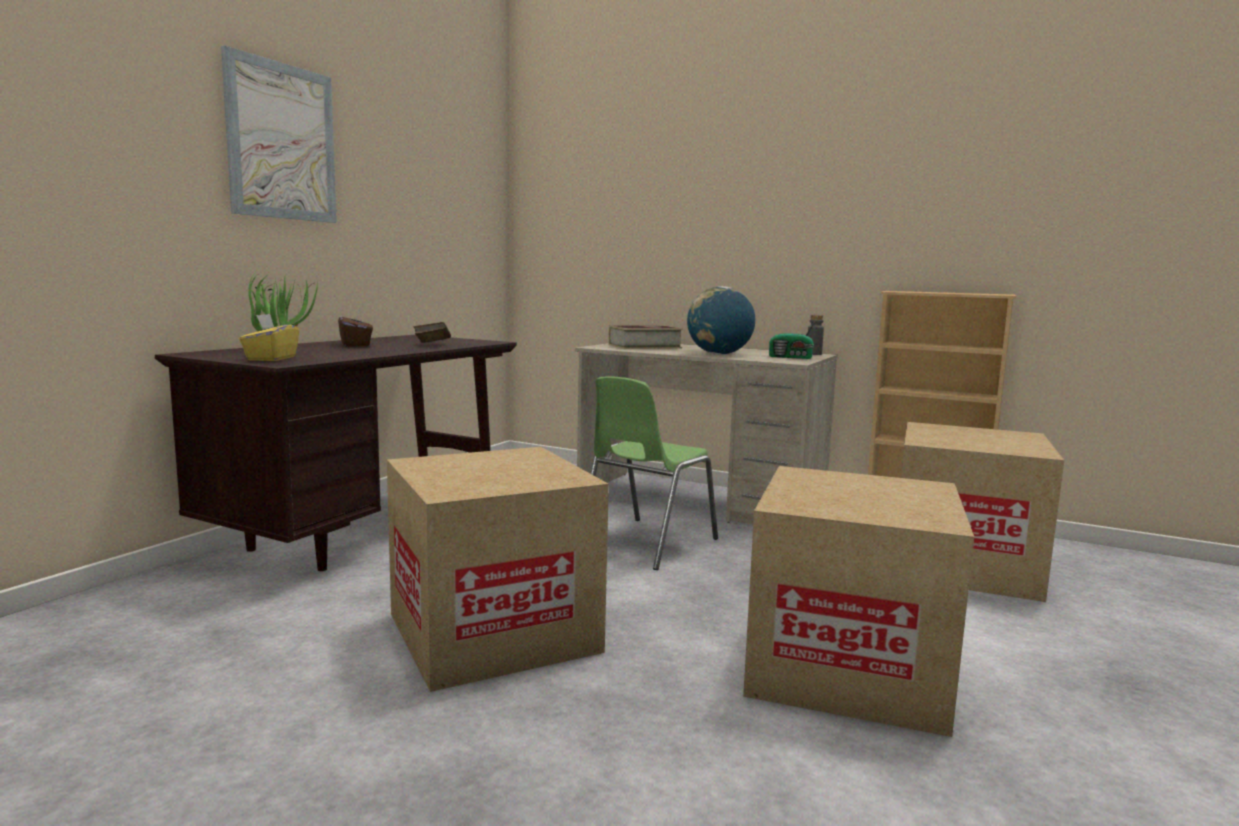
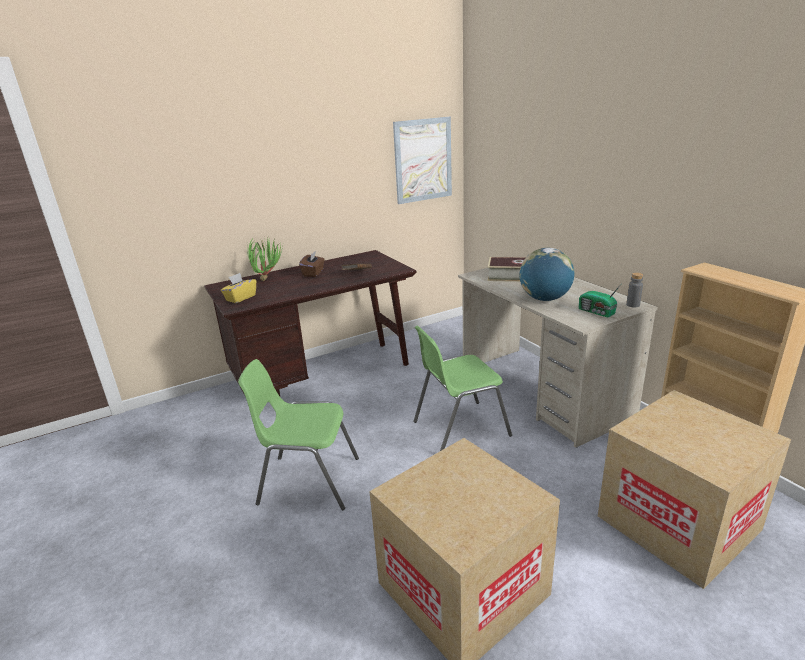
camera: 35 degrees right, 15 degrees up
picture [221,46,337,223] -> picture moved to [393,117,452,204]
cardboard box [387,447,609,692] -> green chair [238,359,359,510]

